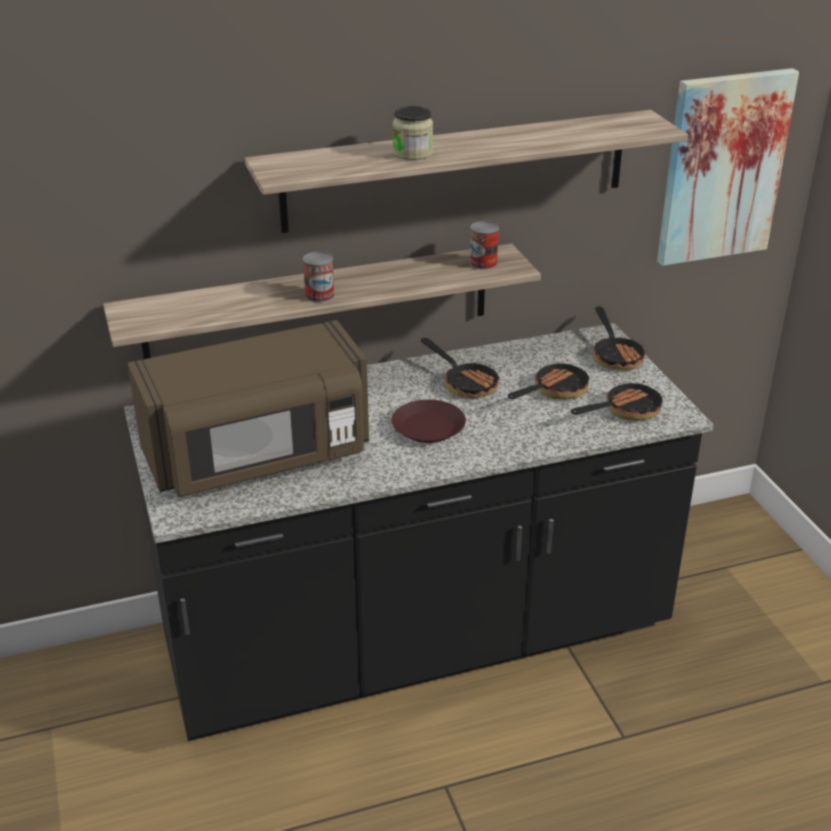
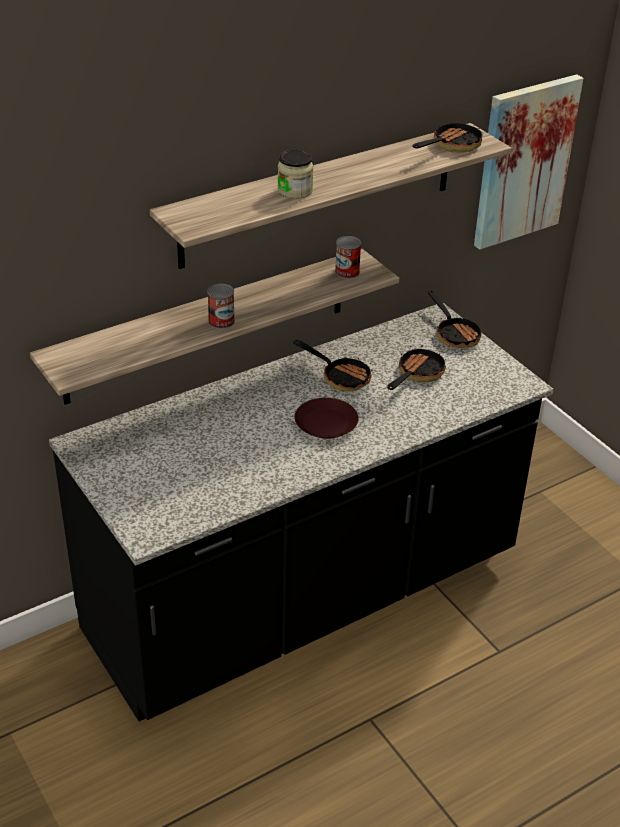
camera: 15 degrees left, 5 degrees up
brown microwave [127,320,369,497] -> none
frying pan [571,378,663,421] -> frying pan moved to [412,113,482,152]

